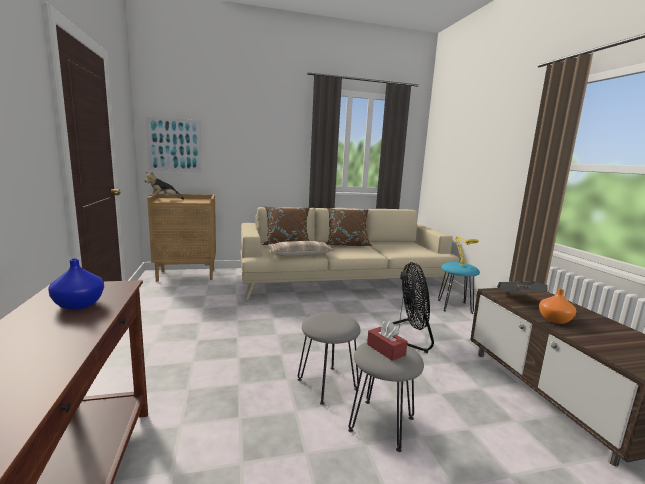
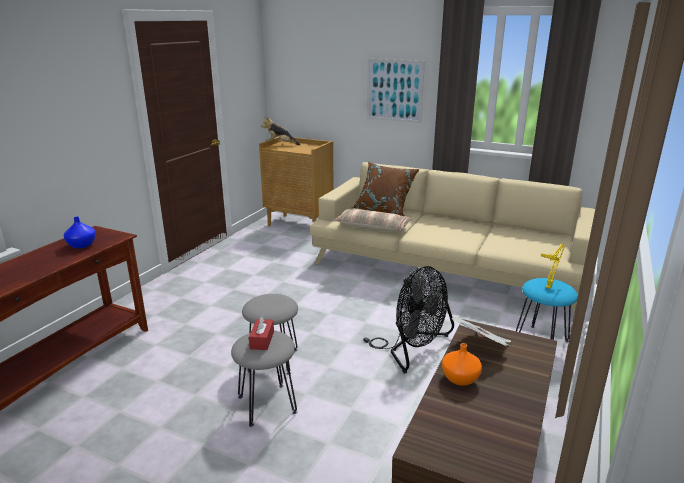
camera: 40 degrees right, 10 degrees up
picture [145,117,202,172] -> picture moved to [367,59,425,123]
brown pillow [326,208,373,246] -> none

